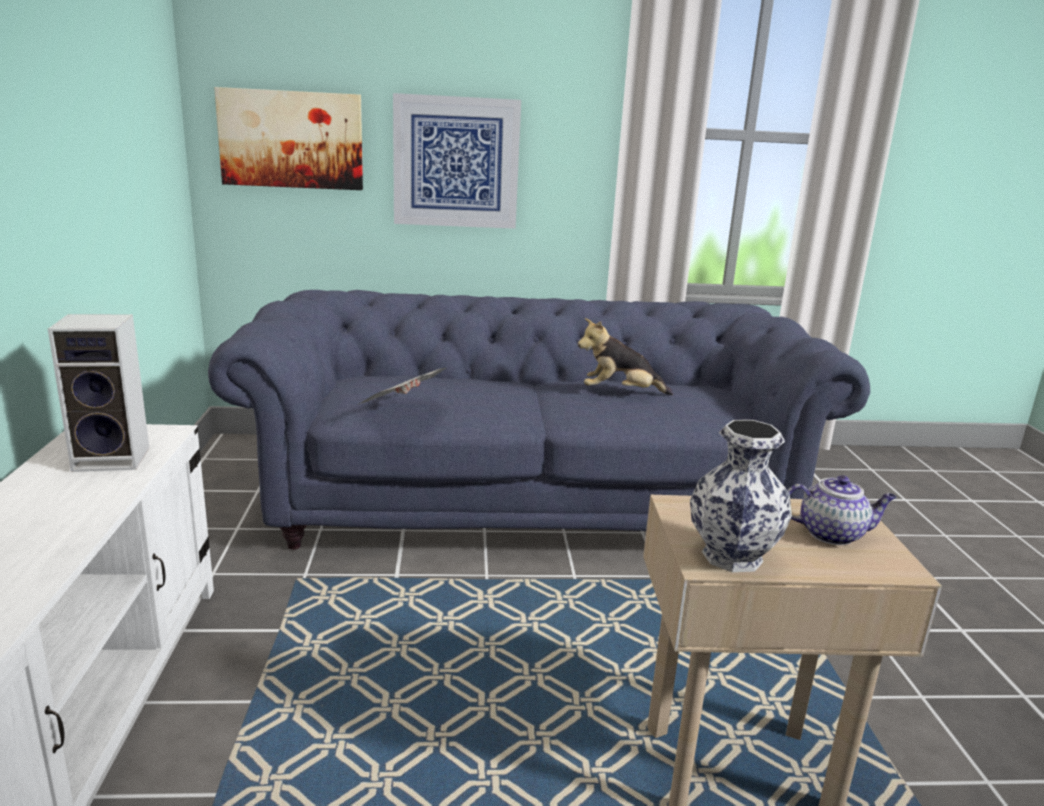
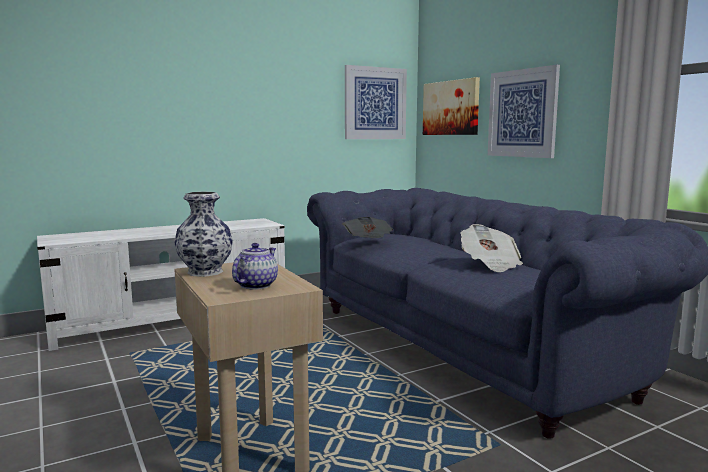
camera: 65 degrees right, 10 degrees down
speaker [48,314,149,472] -> none
plush toy [578,318,673,395] -> newspaper [460,224,523,272]
teapot [788,475,897,545] -> teapot turned 135 degrees counterclockwise [232,243,278,289]
none -> picture [345,65,407,139]

